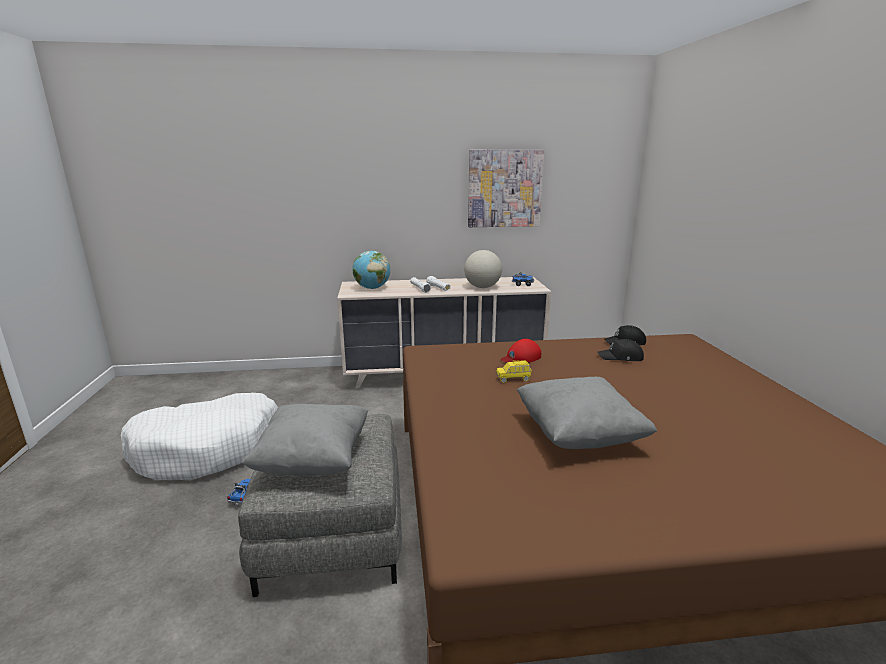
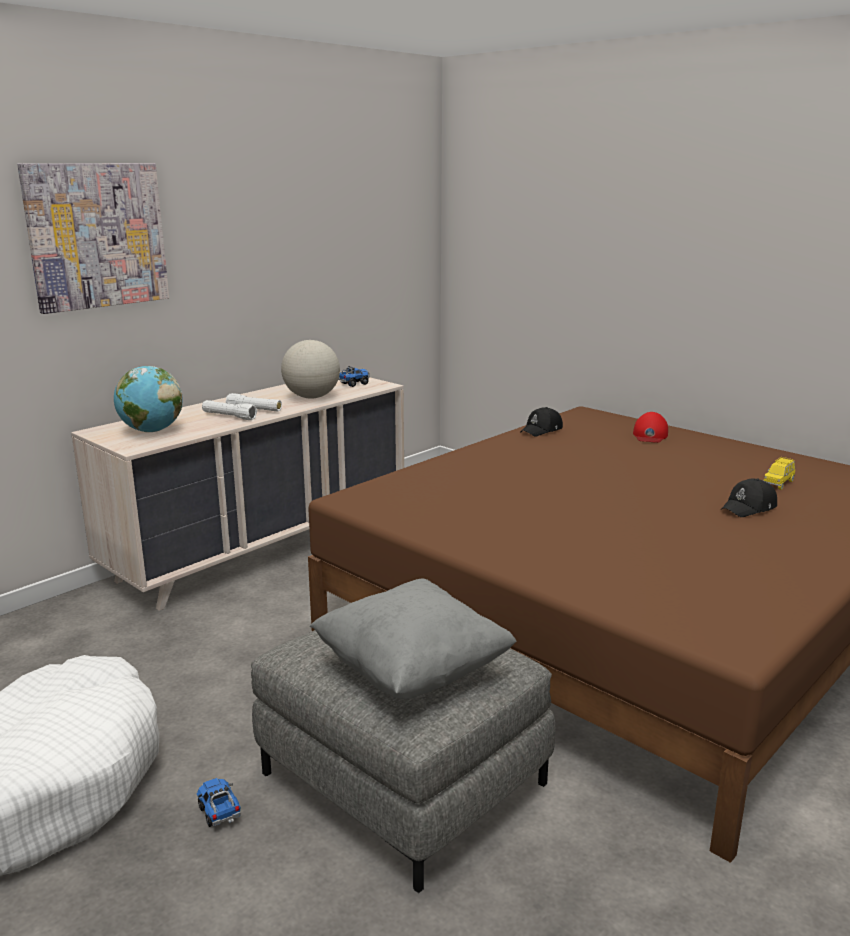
camera: 40 degrees left, 0 degrees up
picture [468,150,544,227] -> picture moved to [17,163,169,314]
yellow toy car [496,360,532,383] -> yellow toy car moved to [763,457,795,490]
red cap [501,339,541,363] -> red cap moved to [633,412,668,443]
grey pillow [516,377,657,449] -> none
black cap [597,339,644,361] -> black cap moved to [721,478,777,517]

